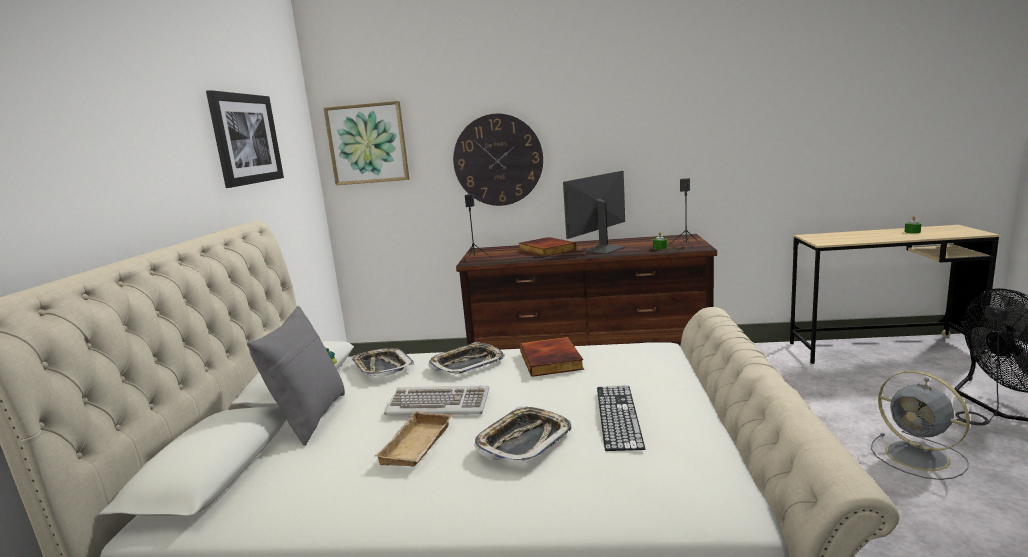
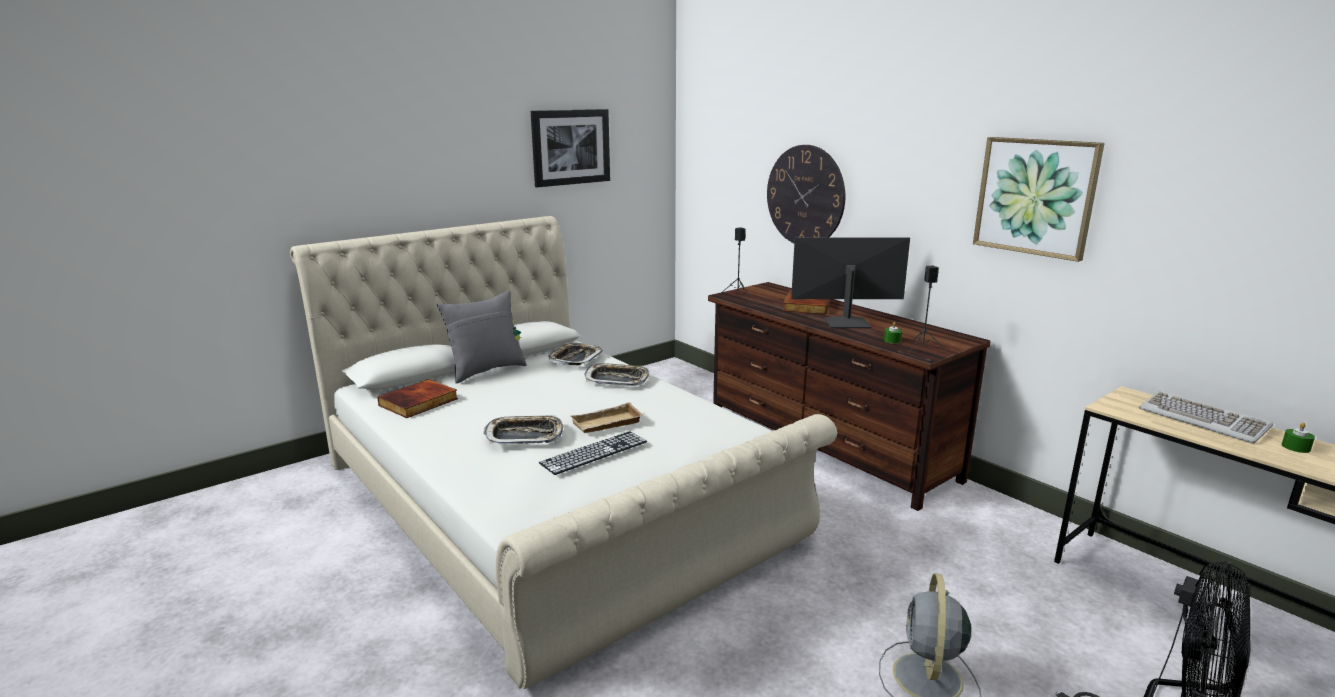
camera: 45 degrees right, 5 degrees up
picture [324,101,409,185] -> picture moved to [973,137,1104,262]
beige tray [375,411,453,466] -> beige tray moved to [571,402,643,433]
keyboard [384,385,489,415] -> keyboard moved to [1139,391,1273,443]
book [520,337,584,377] -> book moved to [377,379,458,418]

